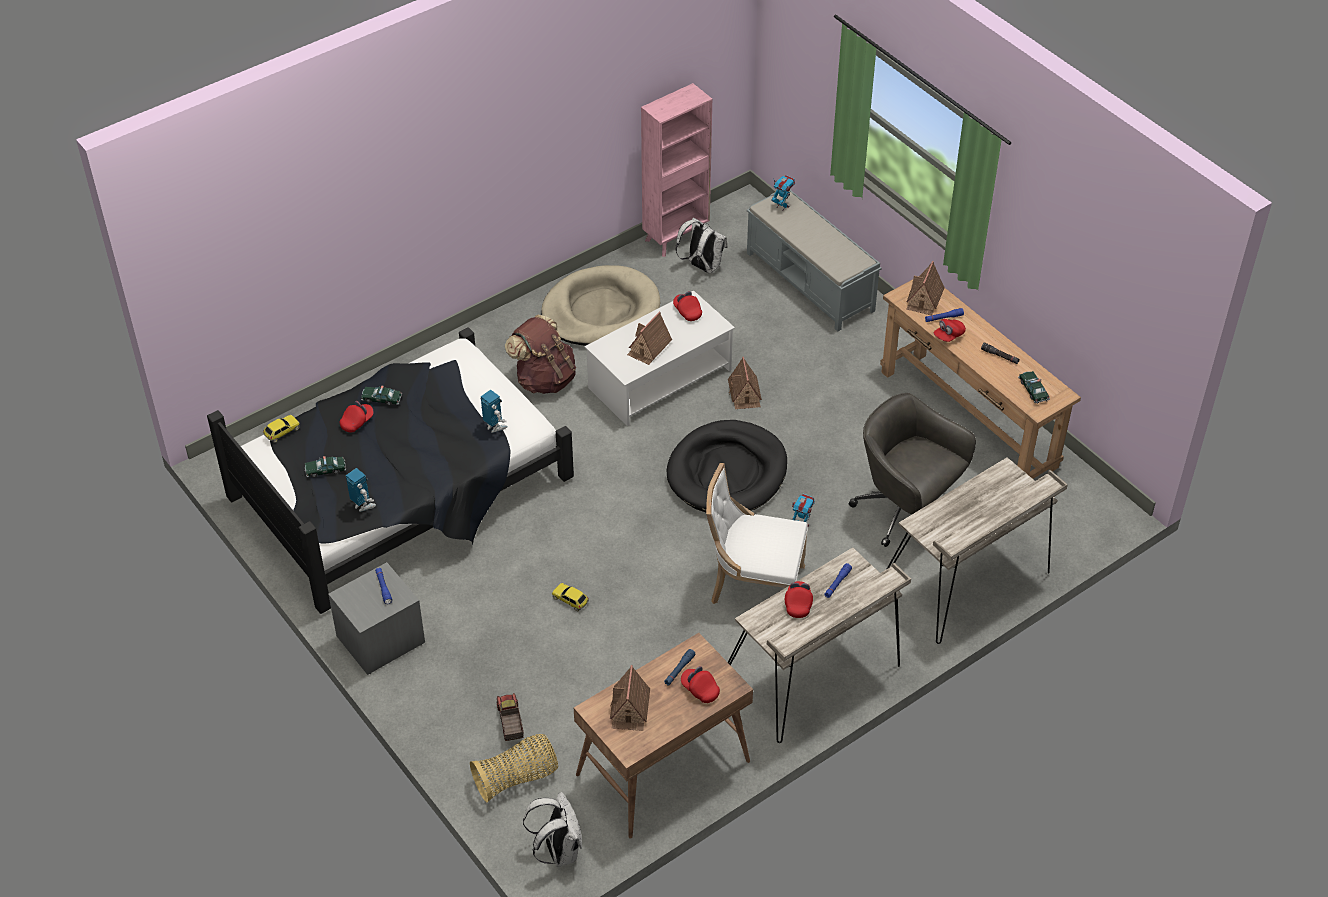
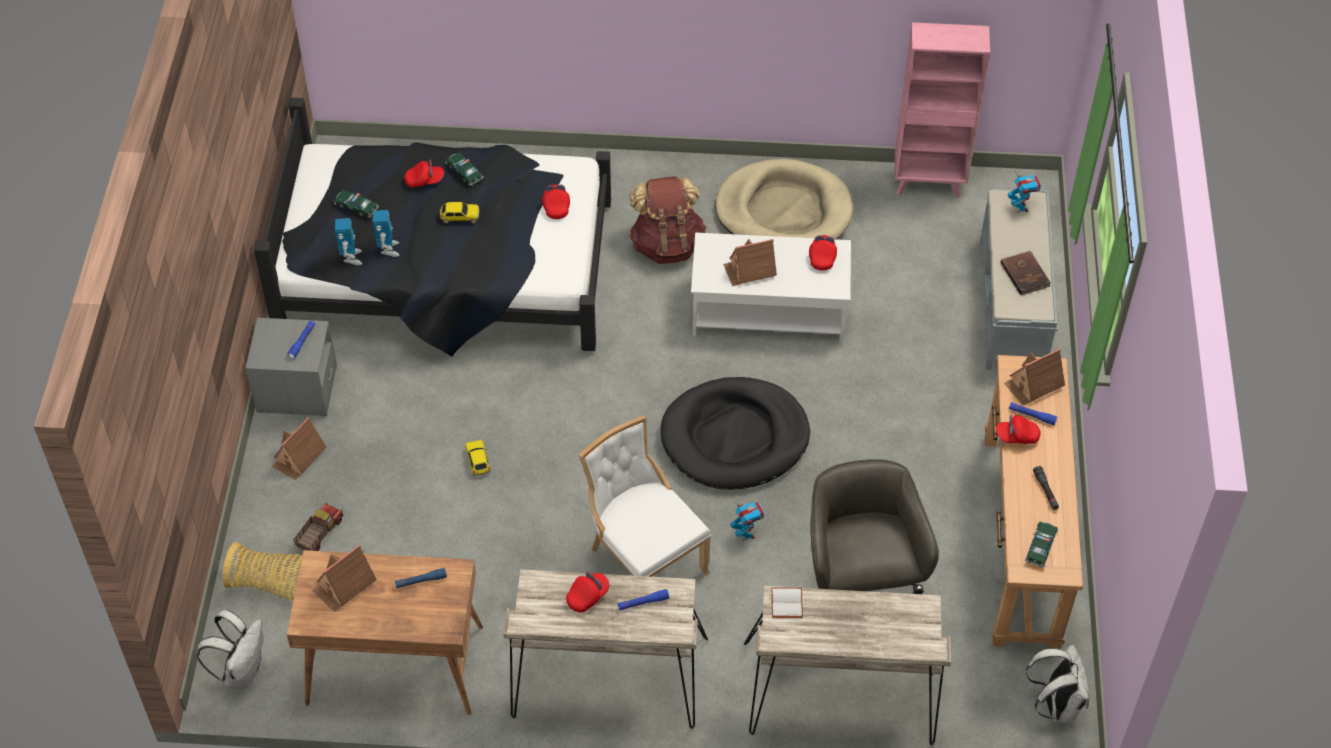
camera: 40 degrees right, 5 degrees up
toy car [263,415,300,443] -> toy car moved to [440,202,479,223]
toy robot [481,390,508,433] -> toy robot moved to [373,210,400,257]
white backpack [676,218,727,274] -> white backpack moved to [1026,645,1089,722]
red cap [681,666,720,703] -> red cap moved to [542,185,570,219]
toy house [728,357,762,409] -> toy house moved to [272,417,327,480]
none -> white book [771,588,803,618]
none -> brown book [1000,250,1051,295]

